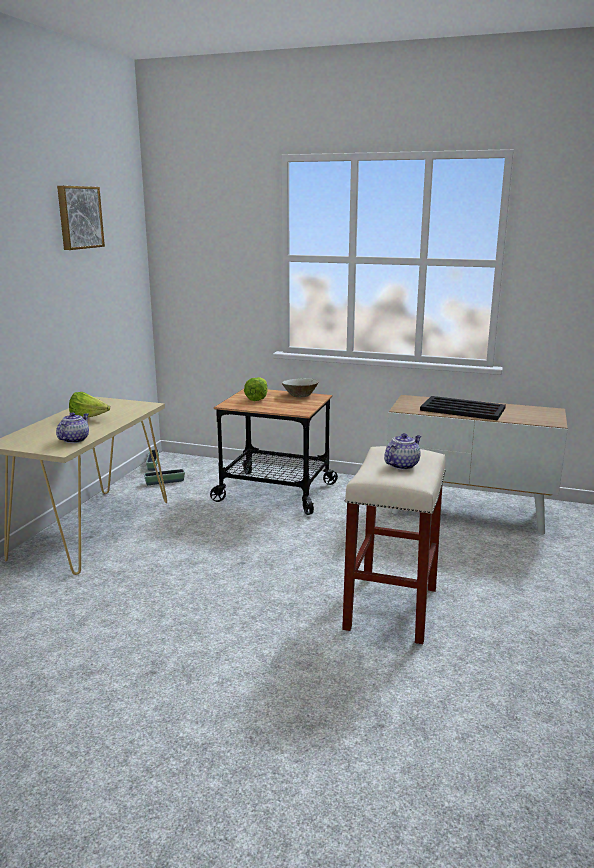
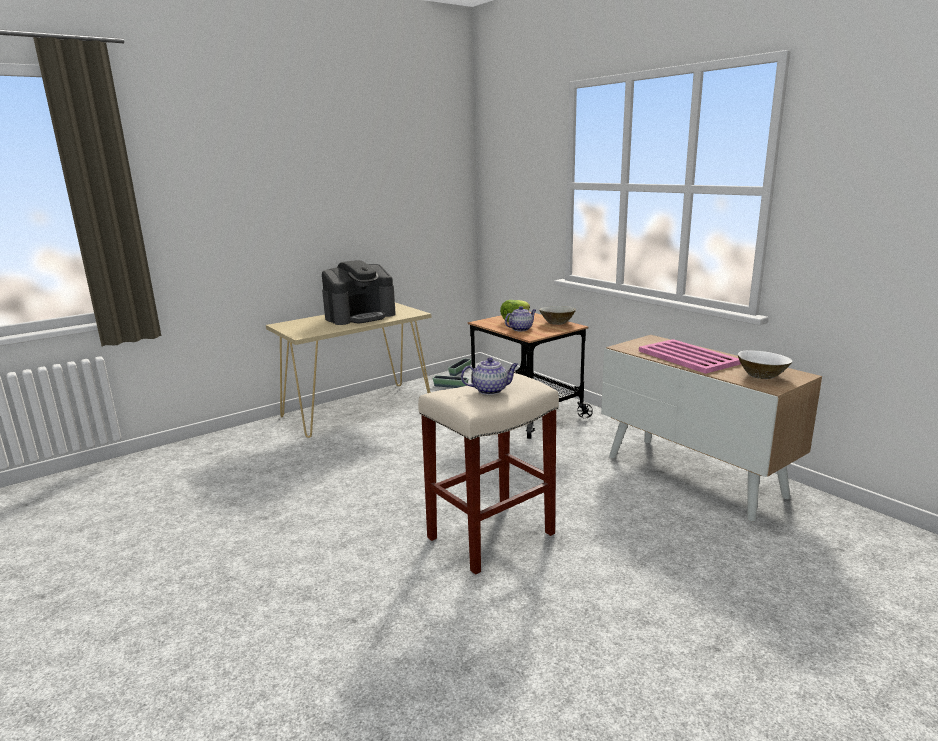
camera: 35 degrees right, 0 degrees up
teapot [56,412,89,443] -> teapot moved to [505,306,536,331]
picture [57,186,105,250] -> none
lettuce [69,392,110,418] -> coffee machine [322,260,396,325]
black tray [420,396,506,420] -> pink tray [639,339,741,374]
none -> white bowl [738,350,793,379]

